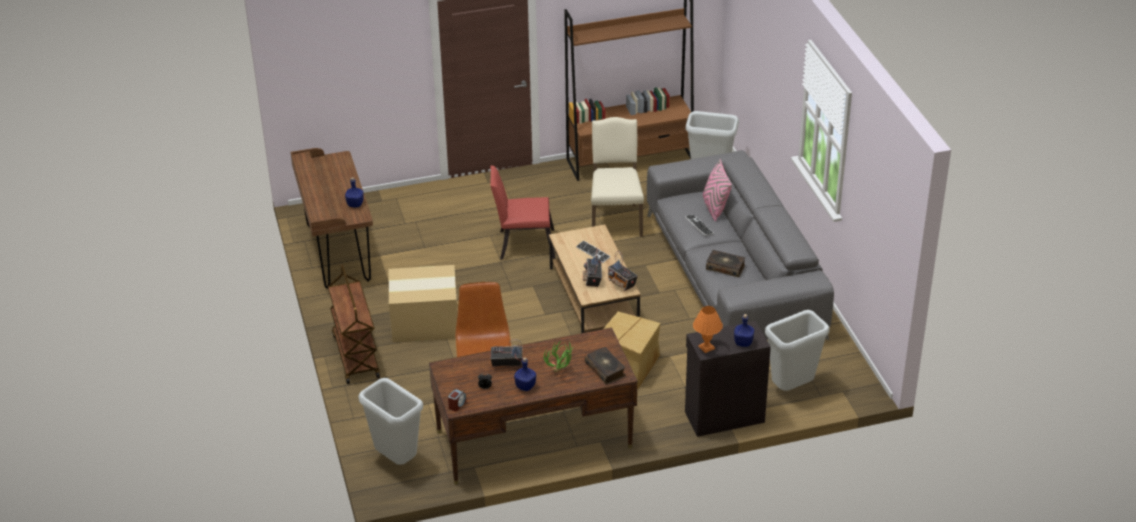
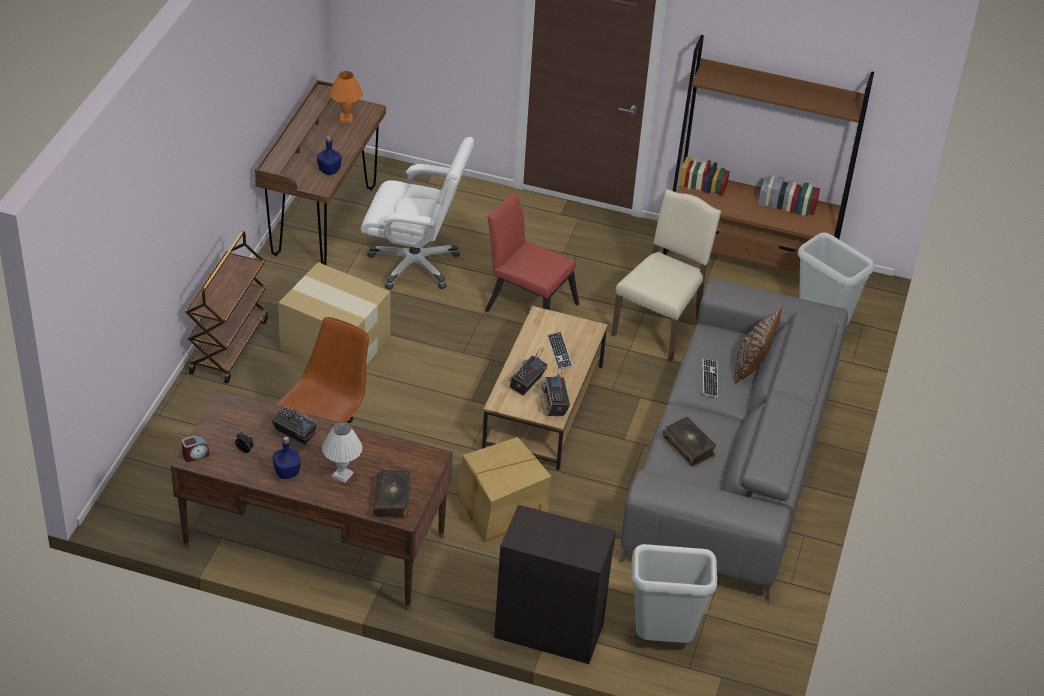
camera: 30 degrees right, 5 degrees up
grey trash can [358,378,423,465] -> none
potted plant [544,341,572,372] -> white table lamp [322,422,362,483]
orange table lamp [693,306,723,353] -> orange table lamp moved to [330,71,363,124]
pink pillow [703,159,732,221] -> brown pillow [734,306,782,383]
blue bottle [734,314,754,347] -> none
none -> white office chair [361,137,475,290]

